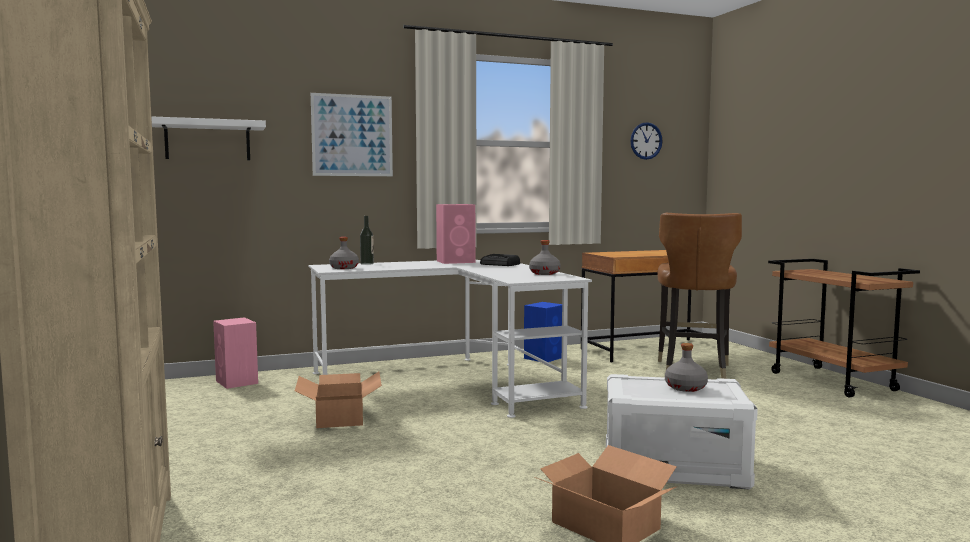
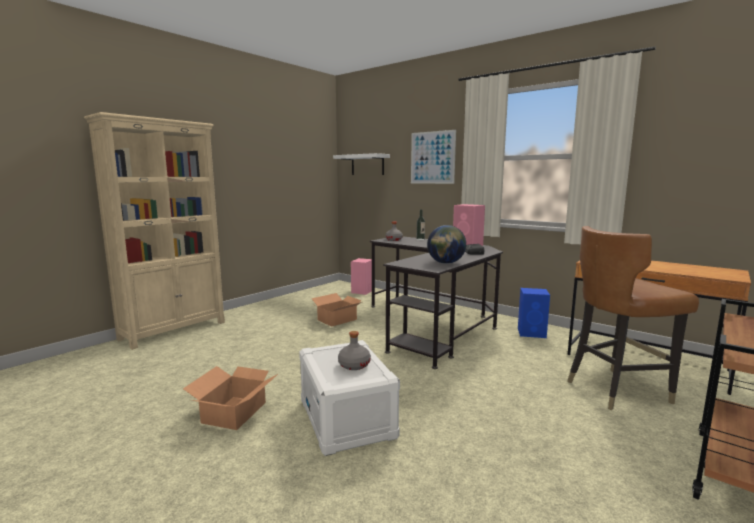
camera: 60 degrees right, 5 degrees up
white desk [309,260,592,418] -> black desk [370,236,503,369]
grey bottle [529,240,560,275] -> globe [427,225,466,264]
wall clock [630,122,663,160] -> none

